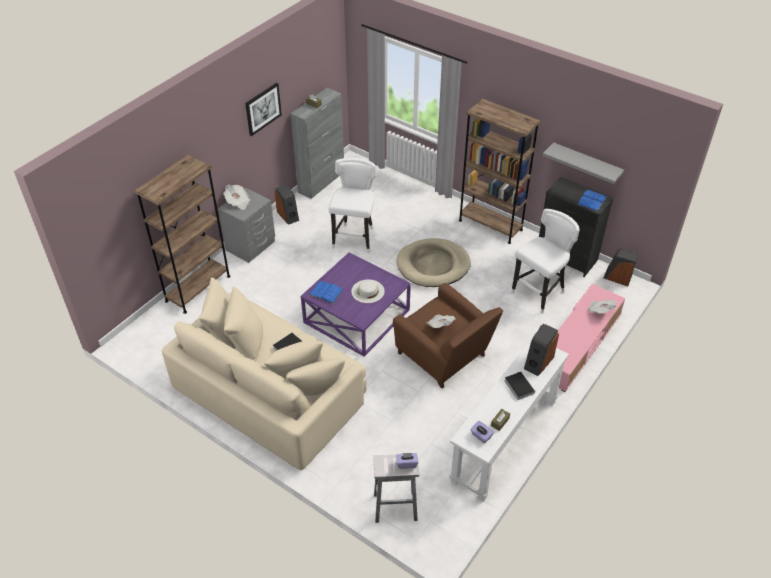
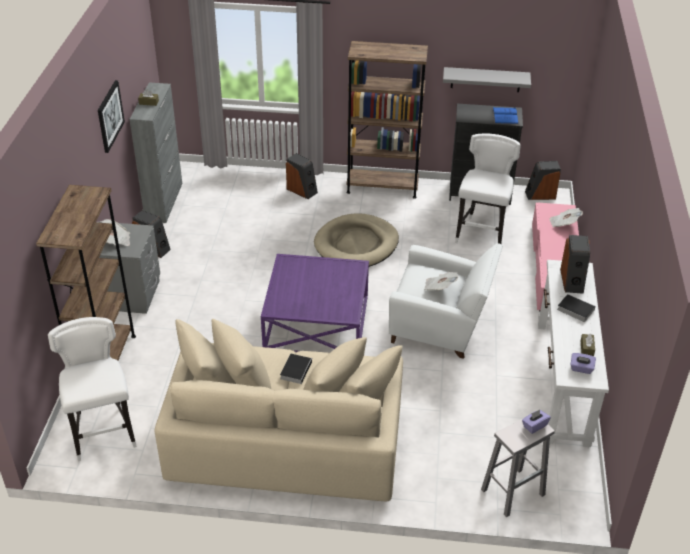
camera: 30 degrees left, 5 degrees down
blue book [309,281,344,304] -> none
white stool [329,158,376,253] -> white stool moved to [48,317,137,461]
white hat [351,279,385,303] -> none
brown armchair [393,283,503,389] -> white armchair [389,243,503,359]
none -> speaker [286,153,318,199]

